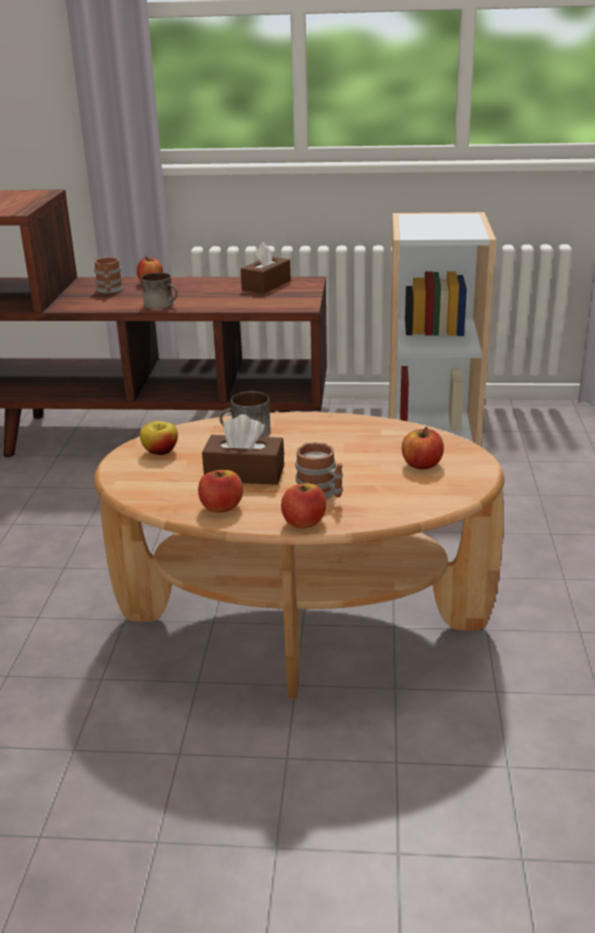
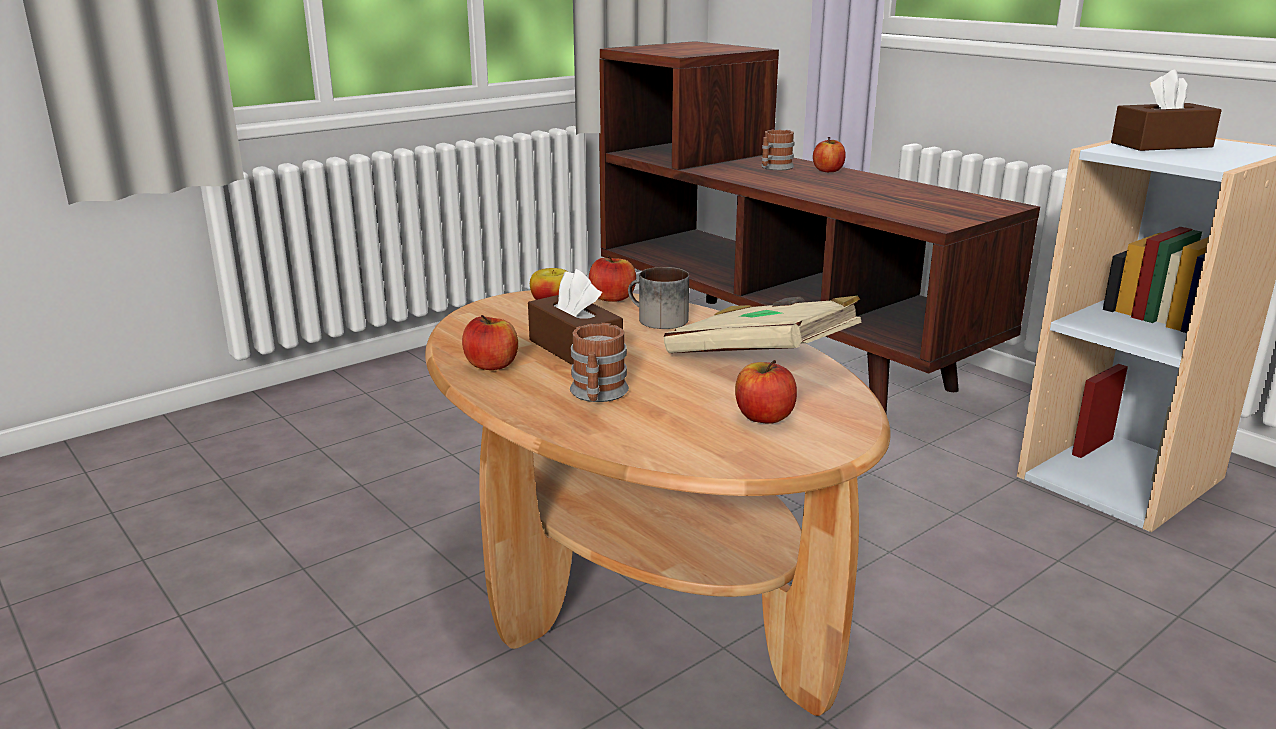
camera: 45 degrees right, 5 degrees down
mug [141,272,178,309] -> none
brown tissue box [241,242,291,294] -> brown tissue box moved to [1111,70,1222,151]
apple [281,483,326,528] -> apple moved to [589,255,636,302]
none -> beige book [664,296,862,353]

